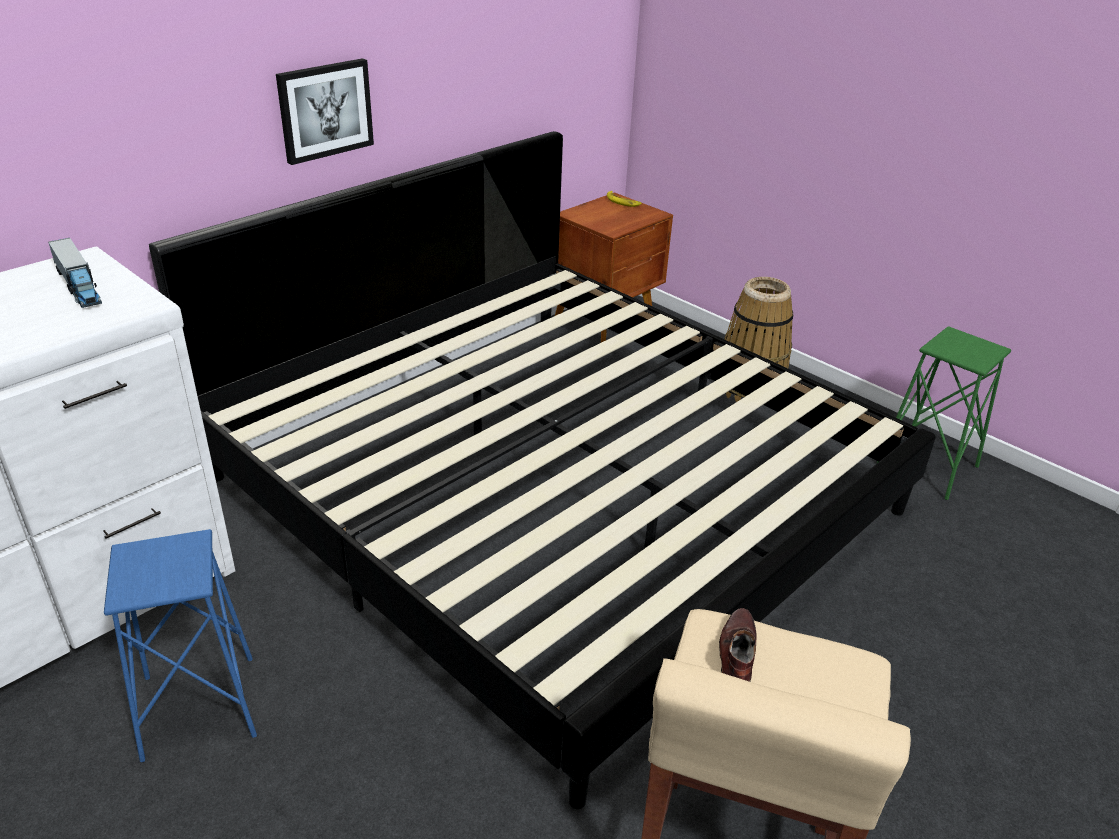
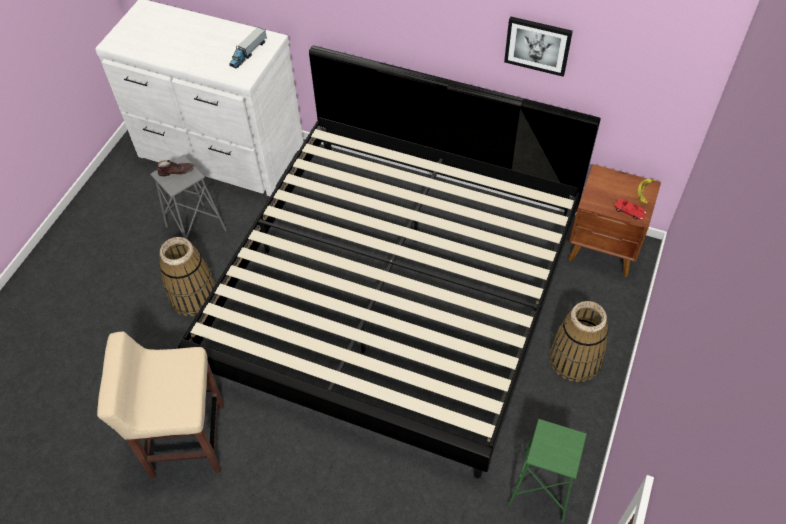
camera: 70 degrees right, 20 degrees up
blue stool [104,529,257,762] -> grey stool [150,155,227,239]
picture [276,58,374,165] -> picture moved to [504,16,573,77]
brown shoe [719,608,757,682] -> brown shoe moved to [157,160,194,176]
none -> basket [159,237,216,316]
none -> red toy car [615,198,646,220]

